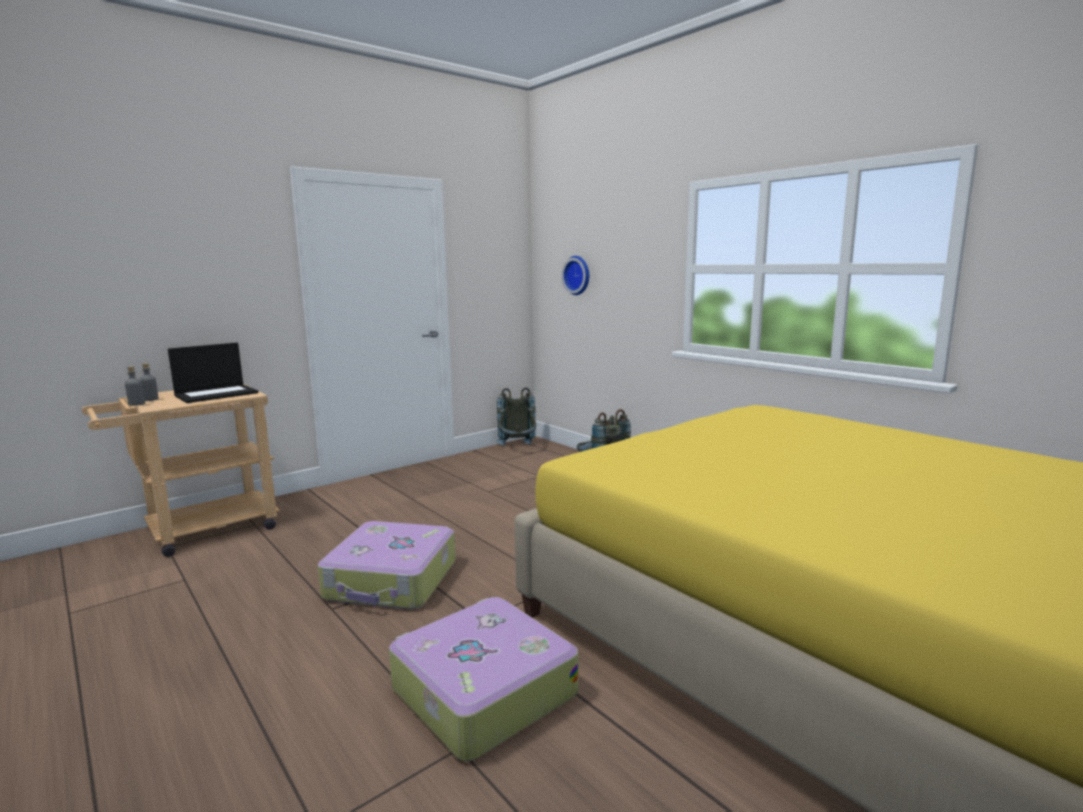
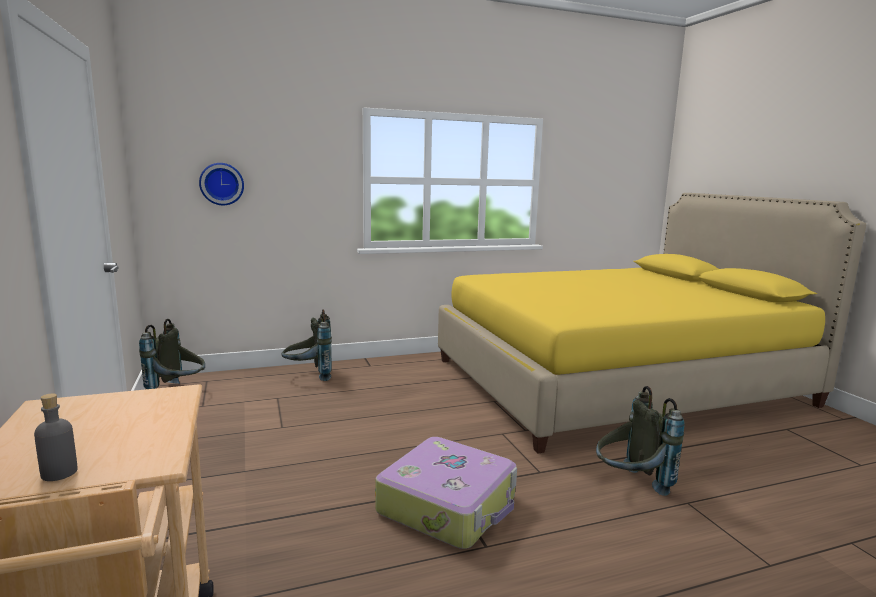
camera: 70 degrees left, 0 degrees up
grey bottle [125,366,145,406] -> none
laptop [168,343,259,403] -> none
suitcase [389,597,578,761] -> grey backpack [596,386,685,496]

